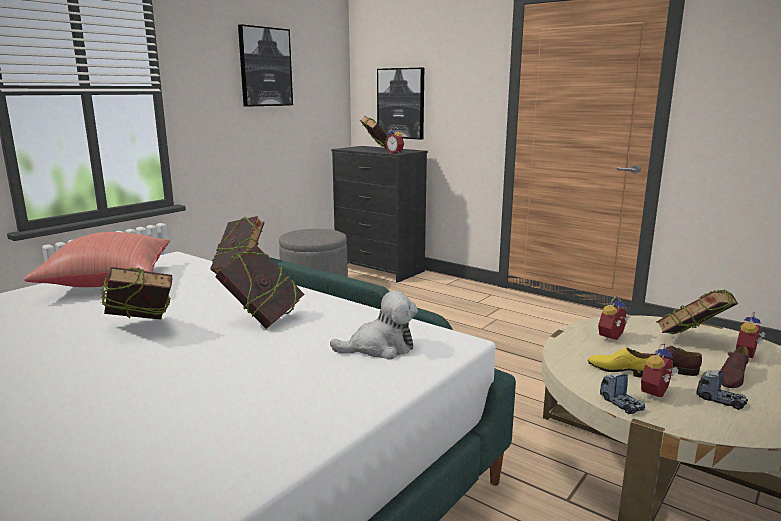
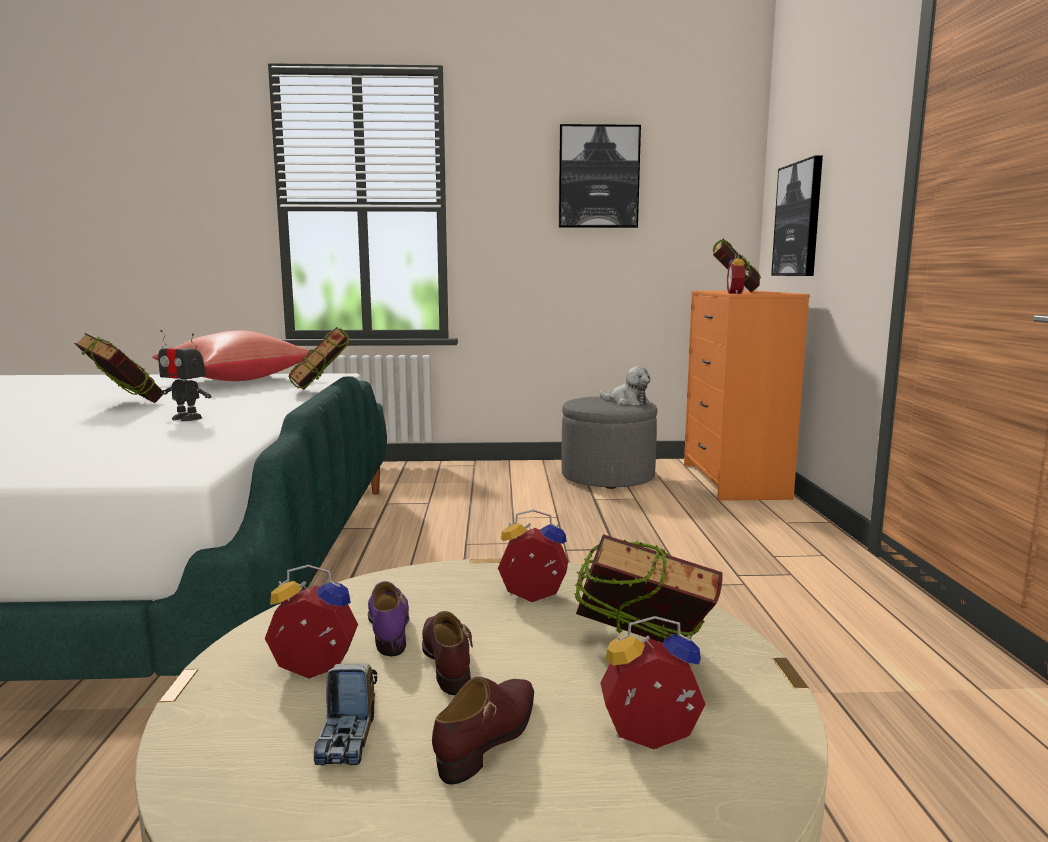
camera: 50 degrees right, 5 degrees down
book [216,245,305,329] -> toy robot [158,330,211,421]
plush toy [330,291,418,360] -> plush toy moved to [600,366,651,405]
black dresser [331,146,428,283] -> orange dresser [684,291,810,501]
yellow shoe [588,348,651,378] -> purple shoe [368,581,409,656]
toy truck [600,373,645,414] -> none
brown shoe [721,346,749,388] -> brown shoe turned 120 degrees clockwise [432,677,534,785]

